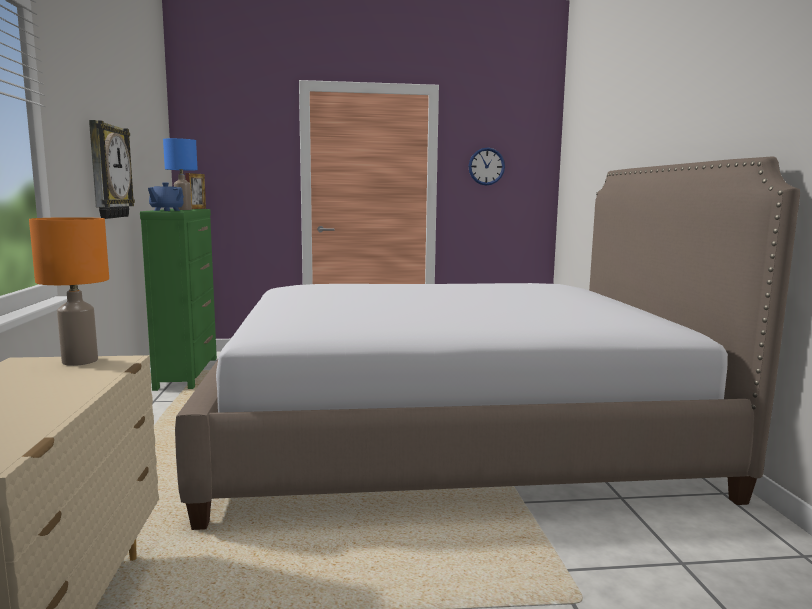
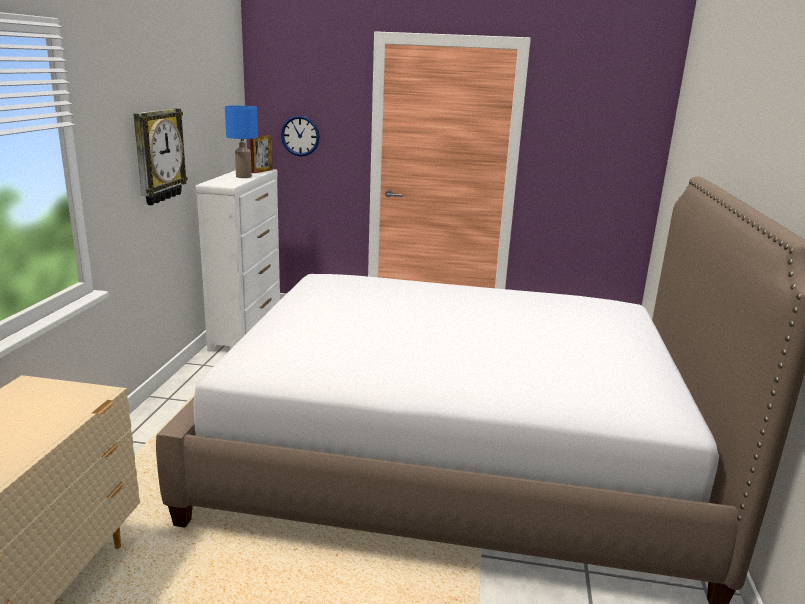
camera: 15 degrees right, 10 degrees up
orange table lamp [29,217,109,366] -> none
green dresser [140,209,217,391] -> white dresser [196,169,280,352]
blue teapot [148,182,184,211] -> none
wall clock [469,148,505,186] -> wall clock moved to [281,115,320,156]

